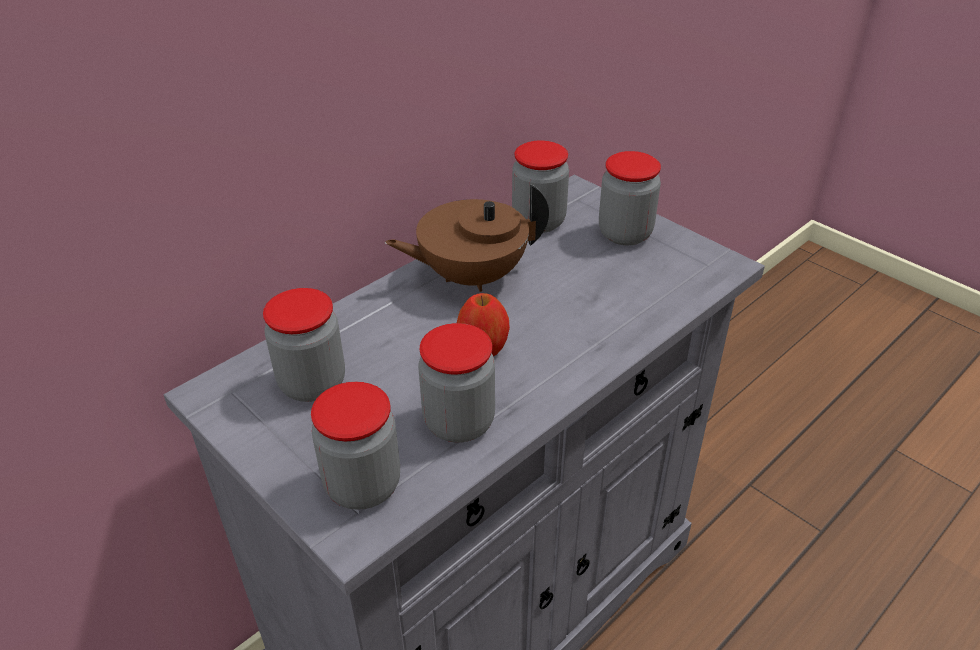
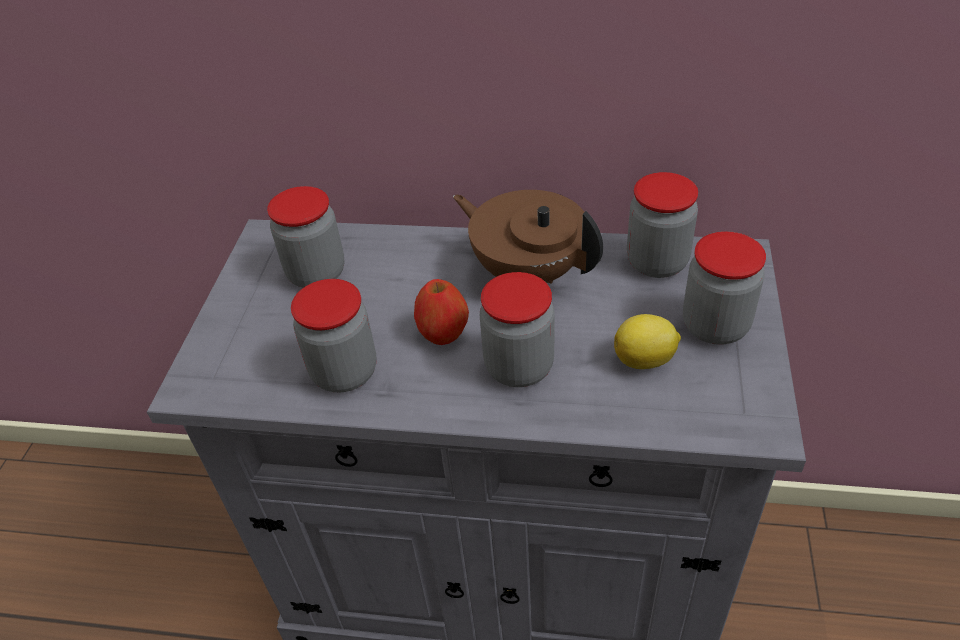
camera: 55 degrees right, 5 degrees up
jar [311,382,400,510] -> jar moved to [480,272,554,387]
none -> lemon [614,314,681,369]

